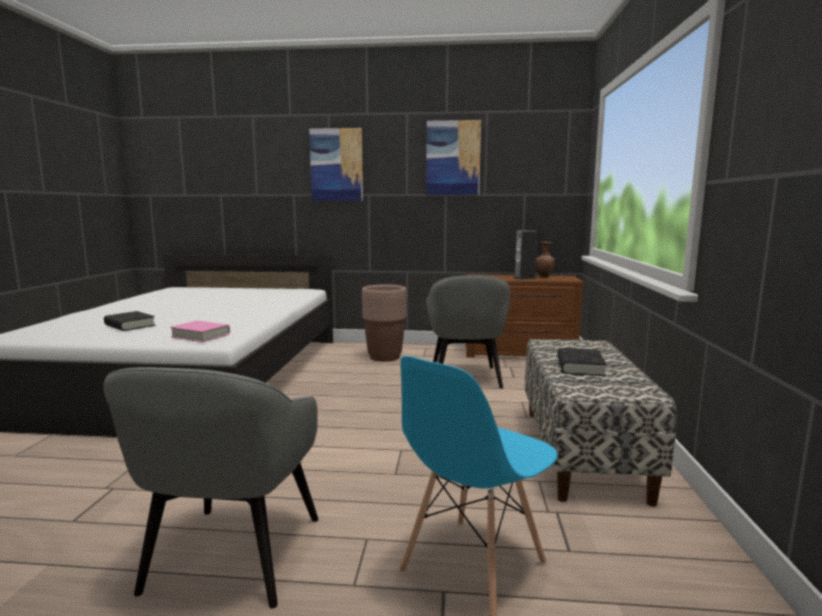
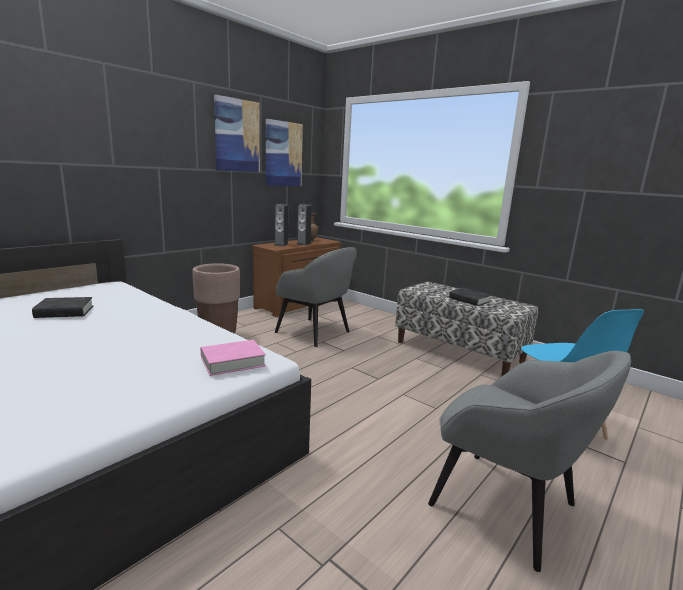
camera: 55 degrees left, 5 degrees up
black book [104,311,156,331] -> black book moved to [32,297,93,318]
picture [309,128,363,201] -> picture moved to [266,119,303,186]
none -> speaker [274,204,288,246]

